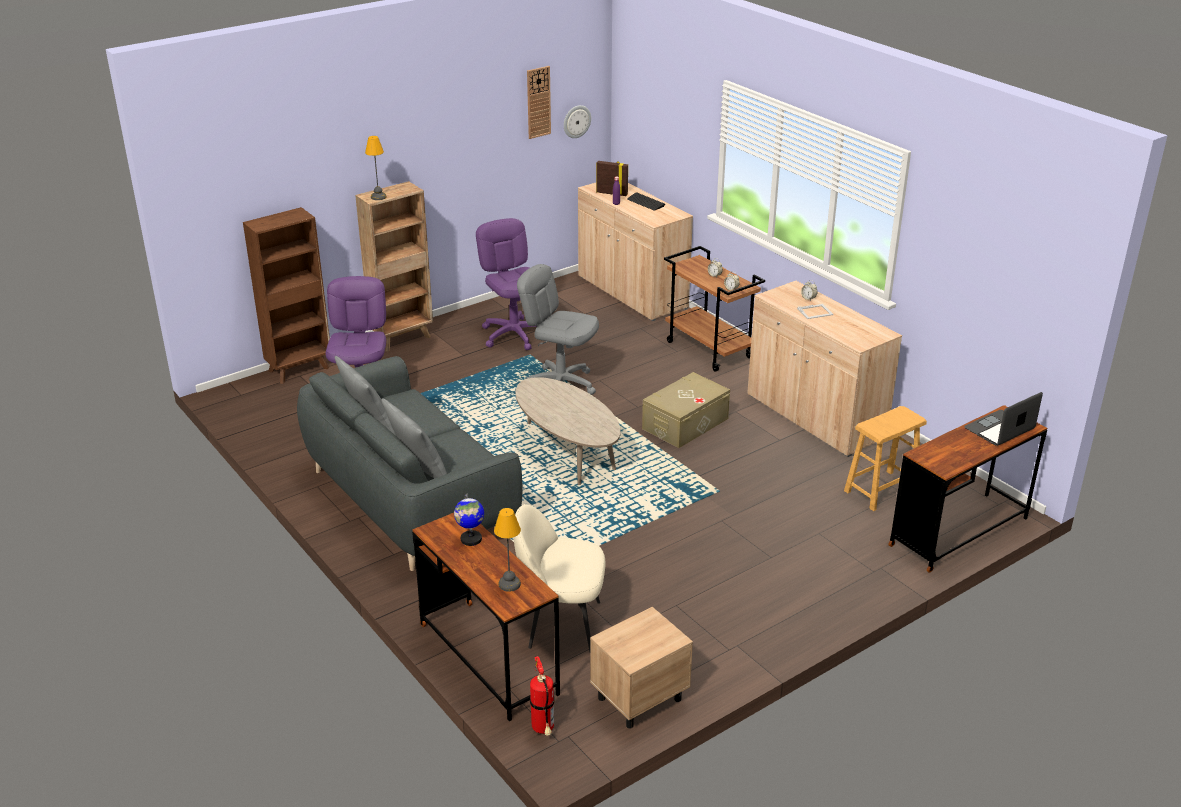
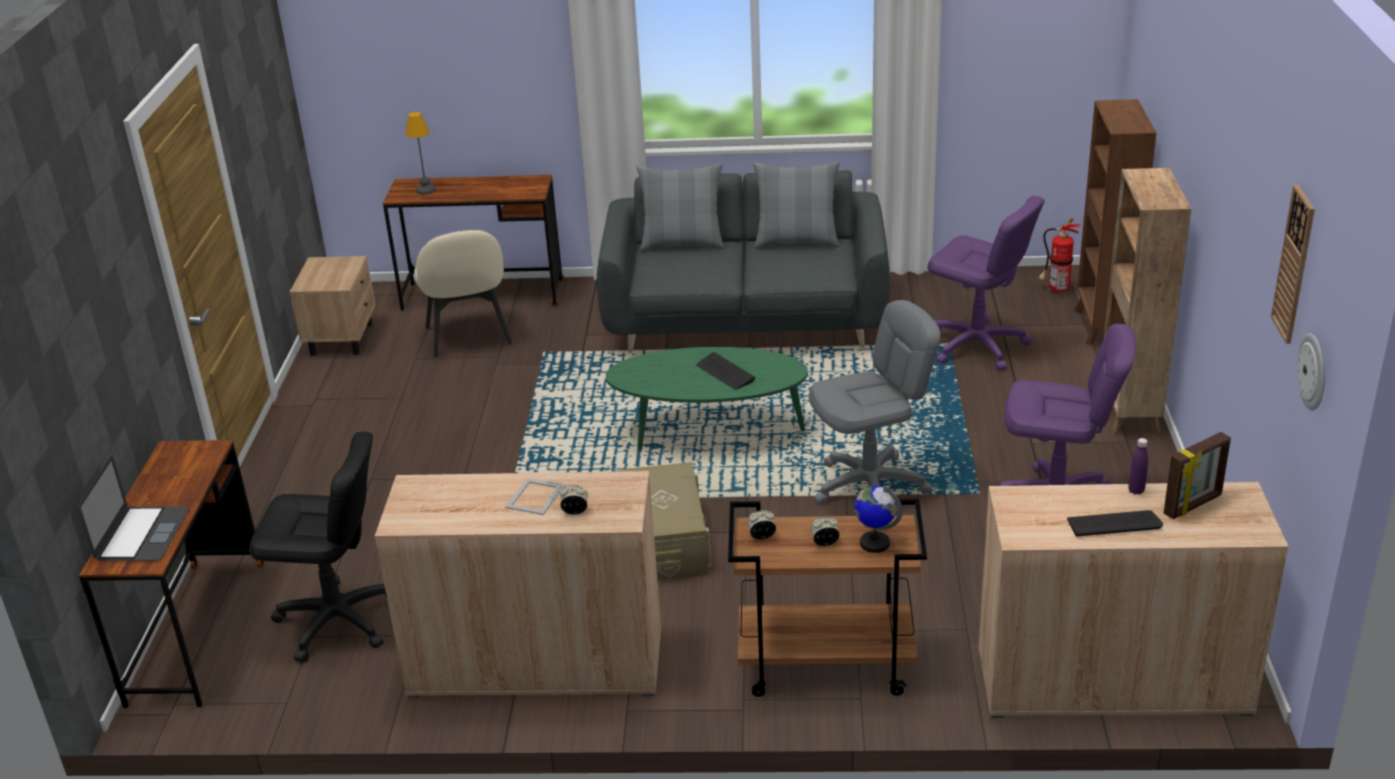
camera: 130 degrees right, 0 degrees up
table lamp [365,136,386,200] -> none
globe [454,494,484,546] -> globe moved to [854,485,903,553]
beige chair [514,504,605,653] -> beige chair turned 120 degrees clockwise [414,230,512,357]
beige coffee table [516,377,621,485] -> green coffee table [606,347,808,450]
fire extinguisher [530,656,555,735] -> fire extinguisher moved to [1039,218,1080,293]
brown stool [844,406,927,511] -> black office chair [249,432,387,662]
none -> keyboard [696,352,756,390]

